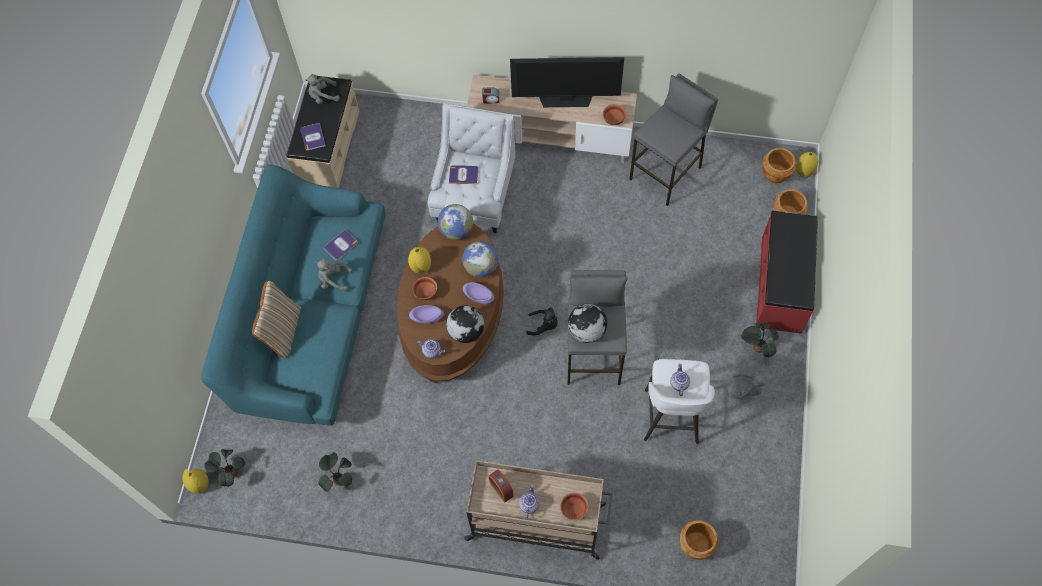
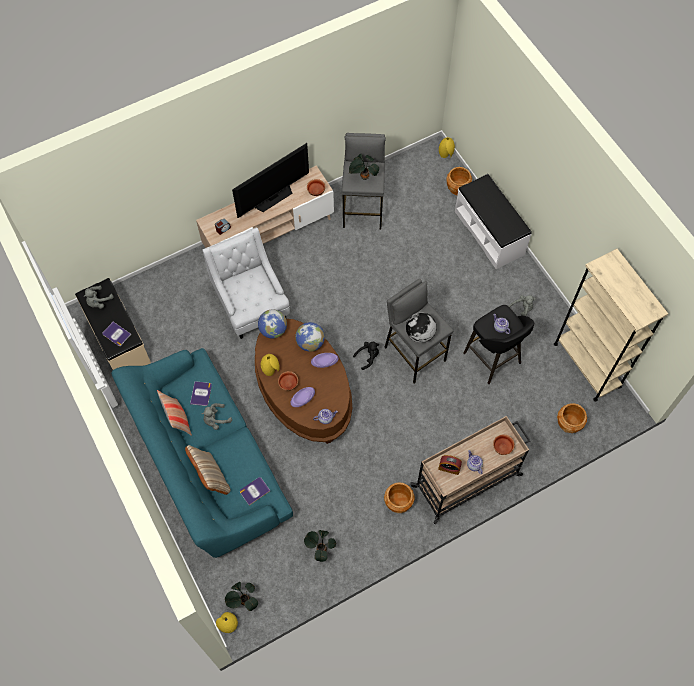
camera: 40 degrees left, 0 degrees up
globe [446,305,484,343] -> none
book [449,165,478,184] -> book moved to [240,477,270,505]
white stool [644,359,715,444] -> black stool [463,305,534,384]
potted plant [740,323,779,358] -> potted plant moved to [349,154,379,180]
red bench [756,211,818,334] -> white bench [455,174,532,269]
brown planter [762,148,796,184] -> brown planter moved to [384,482,415,513]
none -> pillow [157,390,192,436]
none -> beige bookcase [554,249,668,402]

